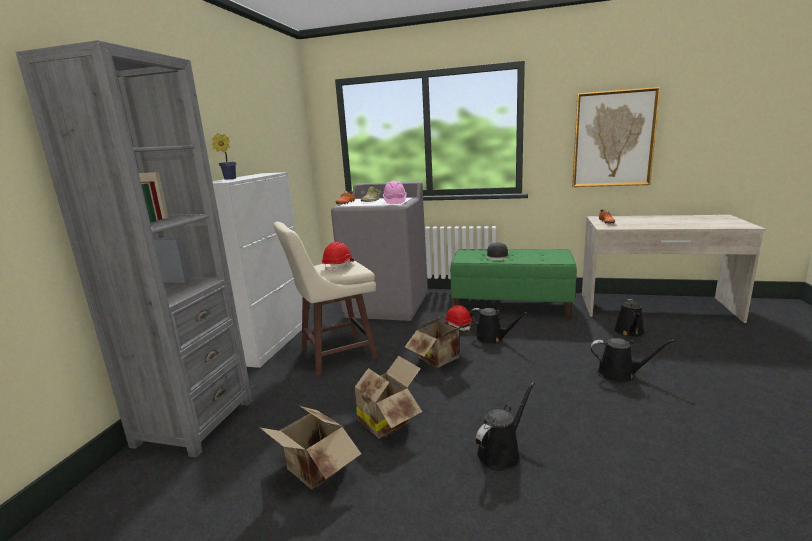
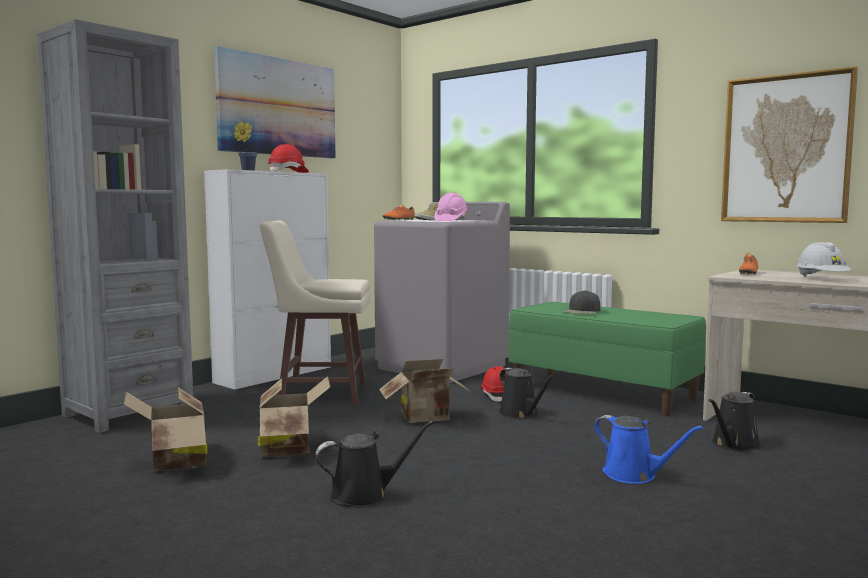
camera: 25 degrees right, 10 degrees down
red hard hat [322,242,354,272] -> red hard hat moved to [268,144,309,173]
black watering can [590,338,675,383] -> blue watering can [594,415,703,484]
none -> picture [214,46,336,159]
none -> white hard hat [796,242,852,277]

